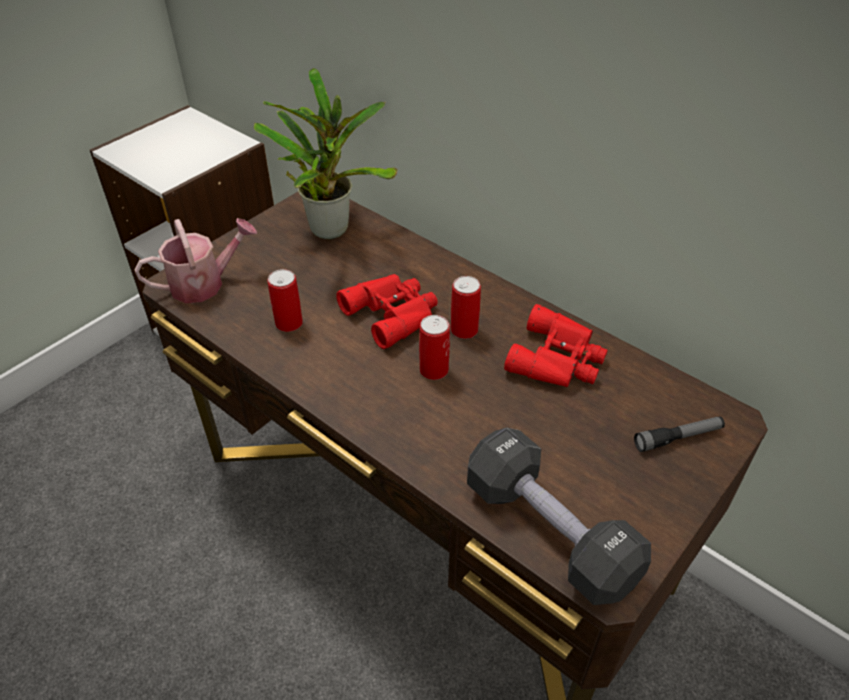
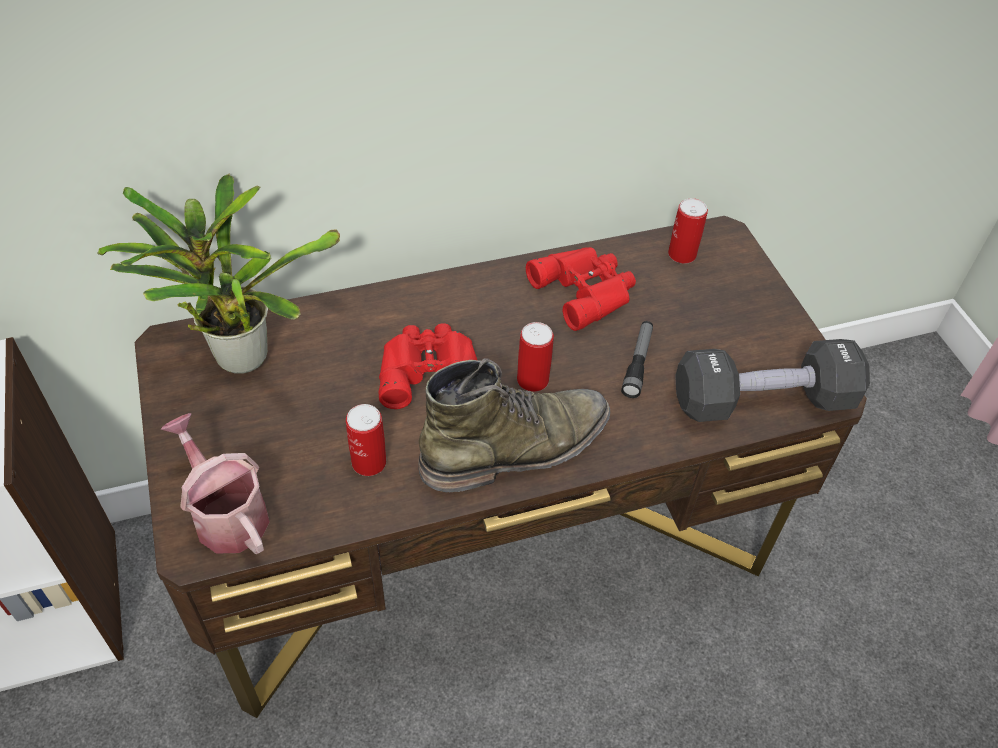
camera: 60 degrees left, 5 degrees up
watering can [135,218,257,303] -> watering can turned 45 degrees counterclockwise [161,413,270,554]
can [451,276,481,339] -> can moved to [668,198,708,264]
flashlight [634,417,725,452] -> flashlight moved to [621,321,653,398]
none -> green boot [418,358,611,492]

